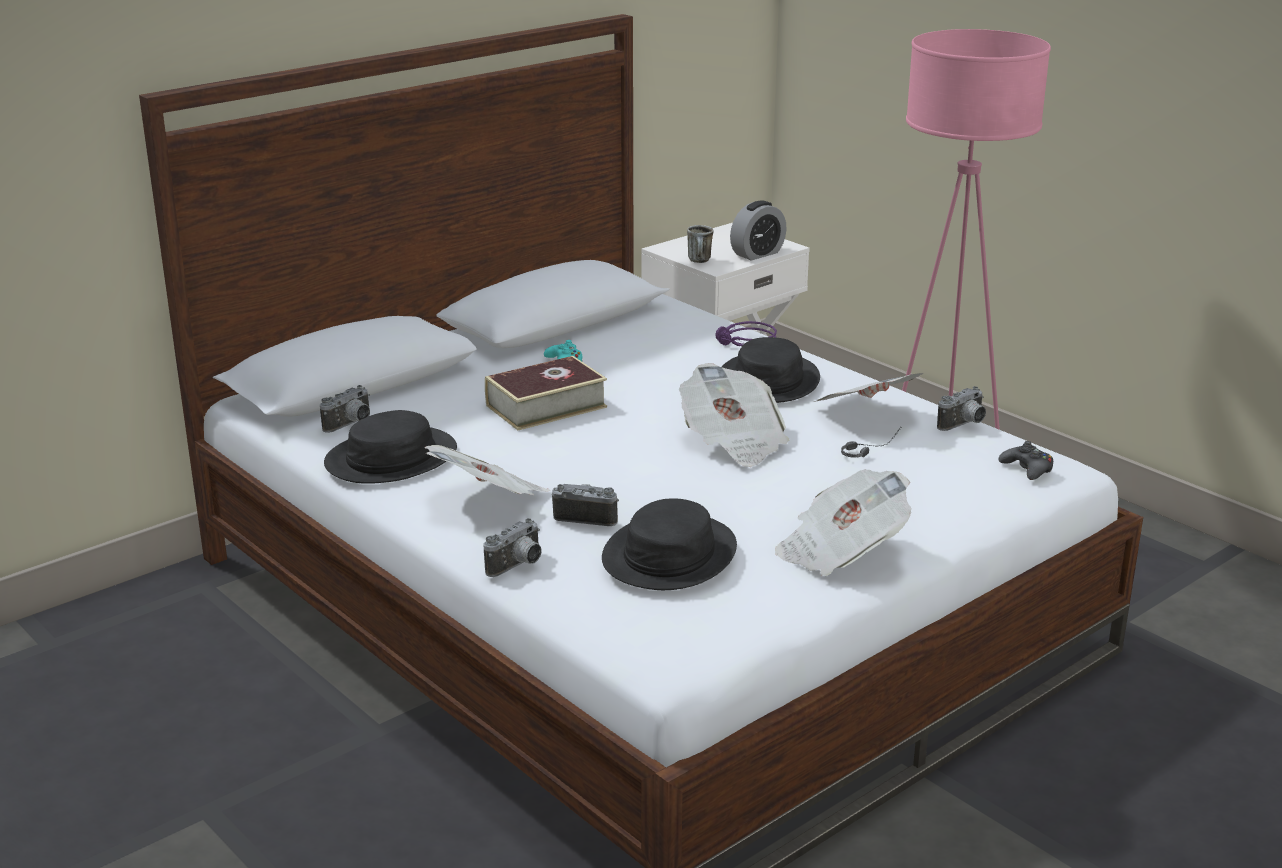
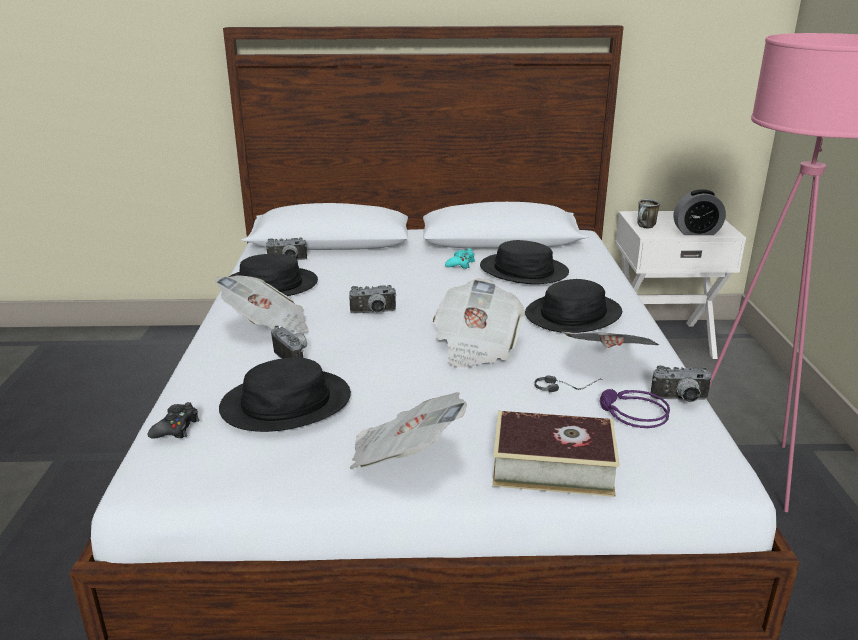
camera: 40 degrees right, 0 degrees up
camera [484,518,542,577] -> camera moved to [349,285,396,313]
book [485,356,607,430] -> book moved to [492,411,619,497]
purple headphones [715,321,777,346] -> purple headphones moved to [600,389,670,428]
black game controller [998,441,1053,480] -> black game controller moved to [148,402,200,438]
none -> black hat [480,240,569,284]

